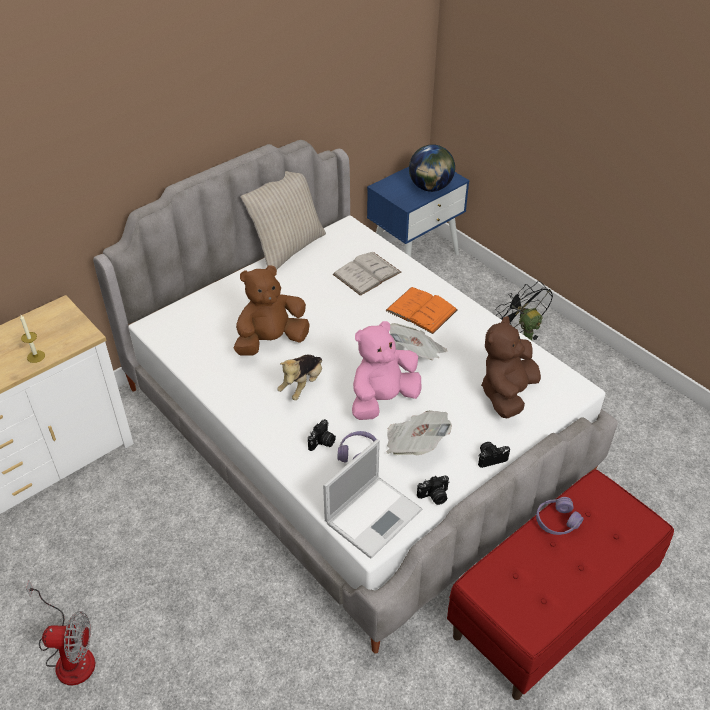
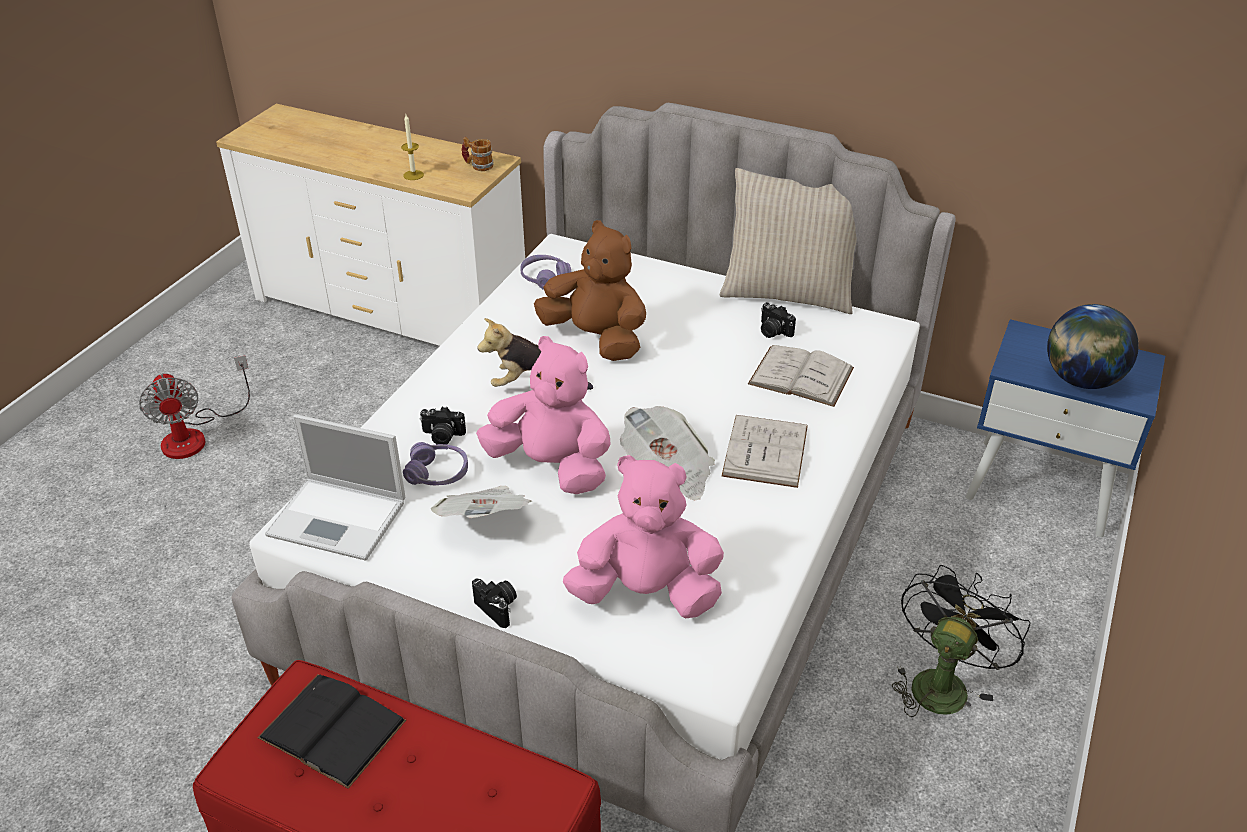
camera: 65 degrees right, 5 degrees down
orange book [385,287,458,334] -> white book [721,415,808,488]
camera [417,475,450,505] -> camera moved to [761,302,796,338]
brown plush toy [481,316,541,418] -> pink plush toy [563,455,724,618]
purple headphones [536,497,583,535] -> purple headphones moved to [520,255,572,290]
none -> black book [257,674,406,789]
none -> mug [461,137,494,171]

